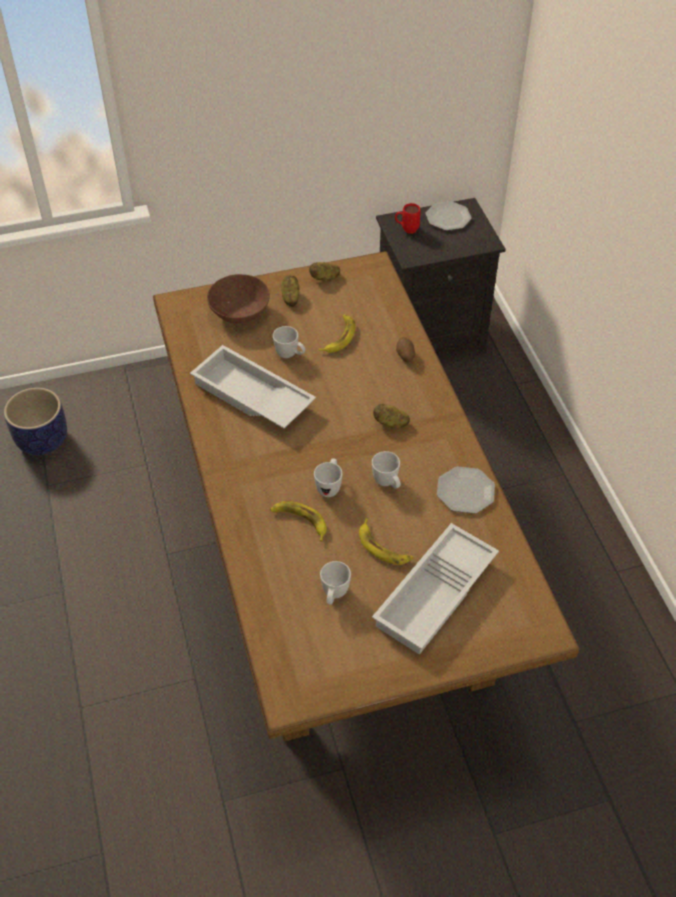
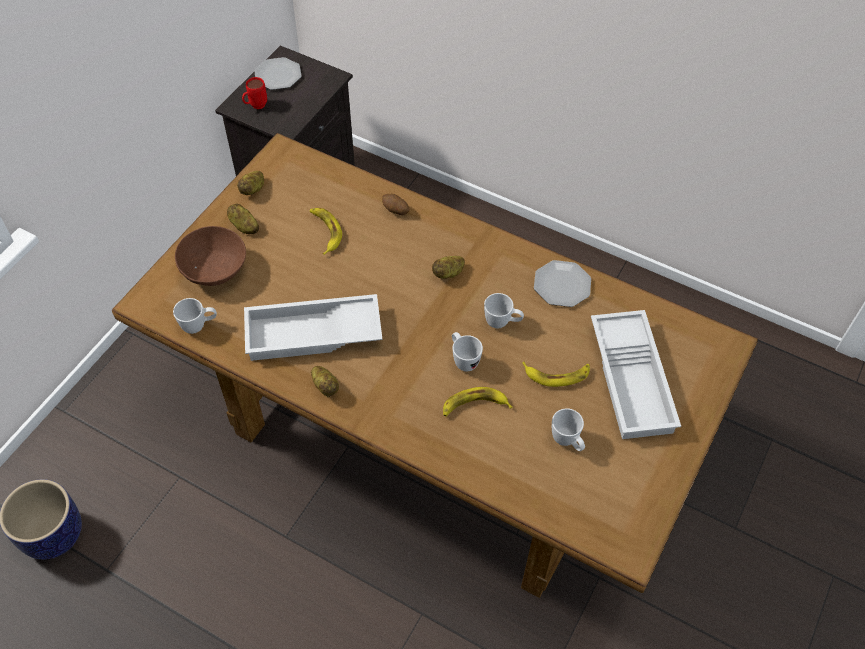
camera: 45 degrees left, 5 degrees up
white mug [273,326,305,358] -> white mug moved to [173,298,217,334]
none -> potato [311,366,339,397]

